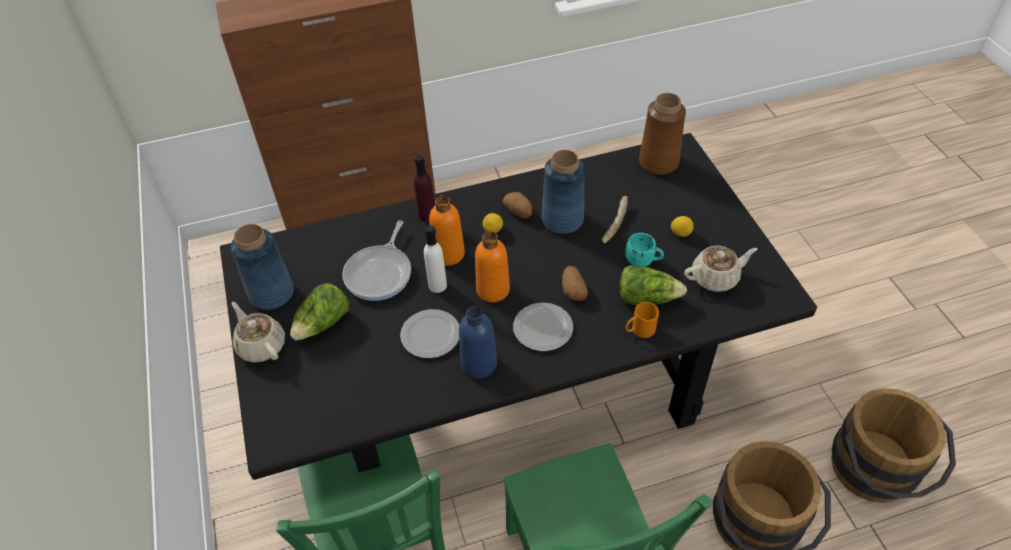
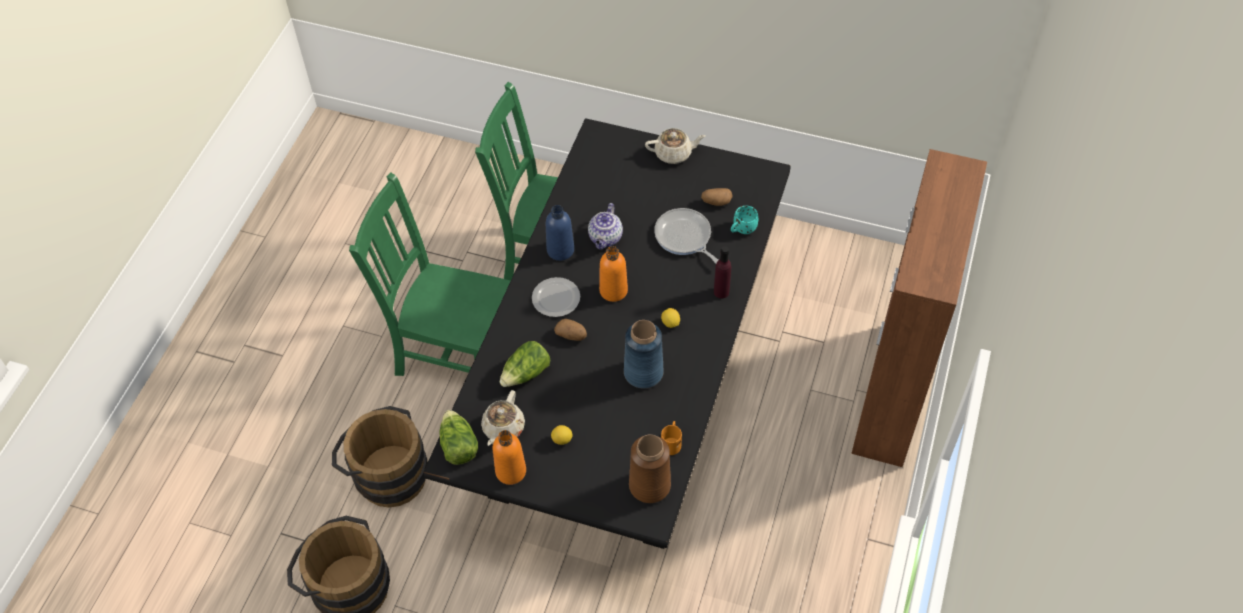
camera: 125 degrees right, 5 degrees up
blue vase [230,224,294,310] -> none
lettuce [290,283,349,341] -> lettuce moved to [440,410,478,465]
plate [400,309,460,358] -> teapot [588,203,623,249]
white bottle [424,225,447,293] -> none
orange bottle [429,195,465,266] -> orange bottle moved to [493,430,526,485]
potato [503,192,532,218] -> potato moved to [701,188,732,206]
bread [602,196,628,243] -> none
turquoise mug [625,233,664,267] -> turquoise mug moved to [731,206,758,234]
orange mug [626,302,659,338] -> orange mug moved to [661,421,682,455]

